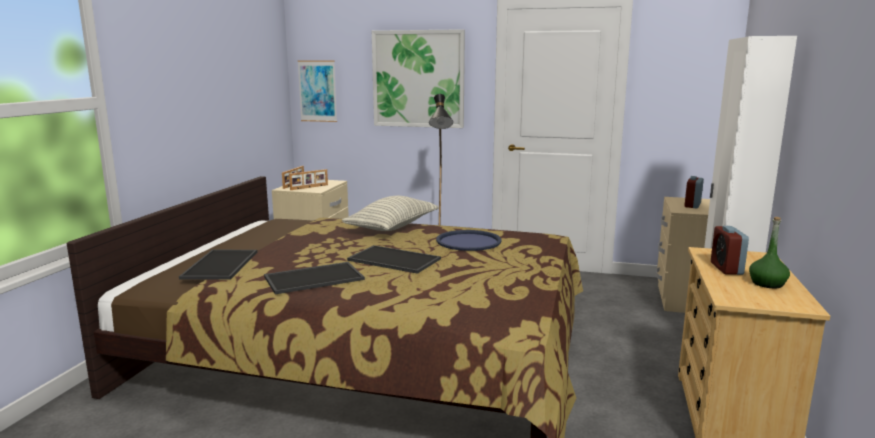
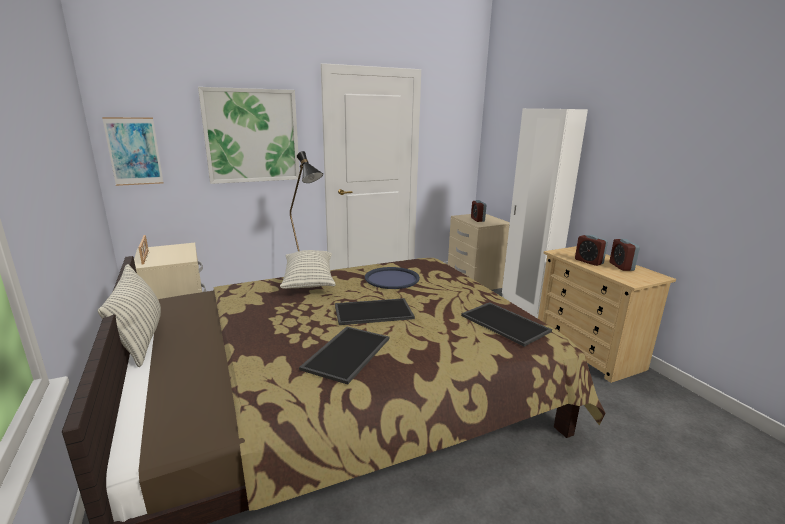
camera: 40 degrees left, 5 degrees up
tray [179,250,258,280] -> tray moved to [461,302,552,347]
picture frame [289,169,328,190] -> none
green bottle [749,217,790,288] -> alarm clock [610,239,640,271]
none -> pillow [98,264,161,367]

